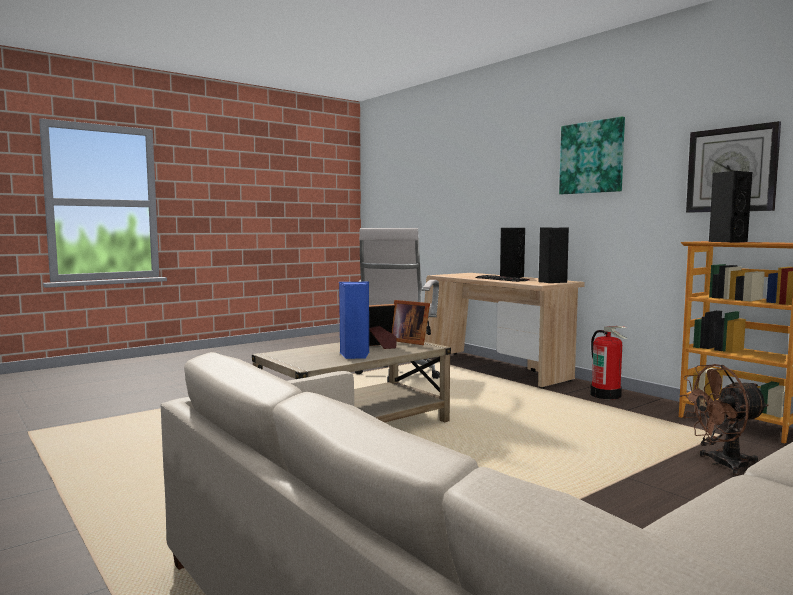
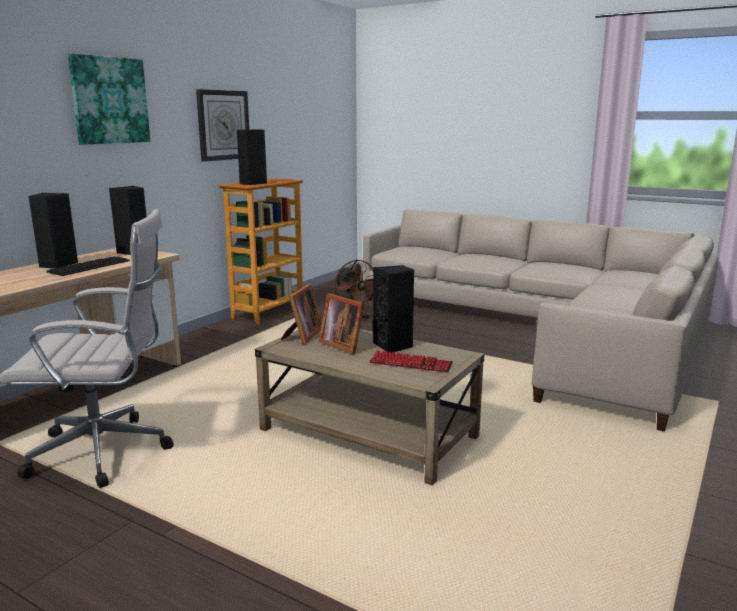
camera: 110 degrees left, 10 degrees up
blue speaker [339,282,369,359] -> black speaker [373,265,414,353]
fire extinguisher [590,326,628,400] -> none
none -> keyboard [369,350,453,373]

